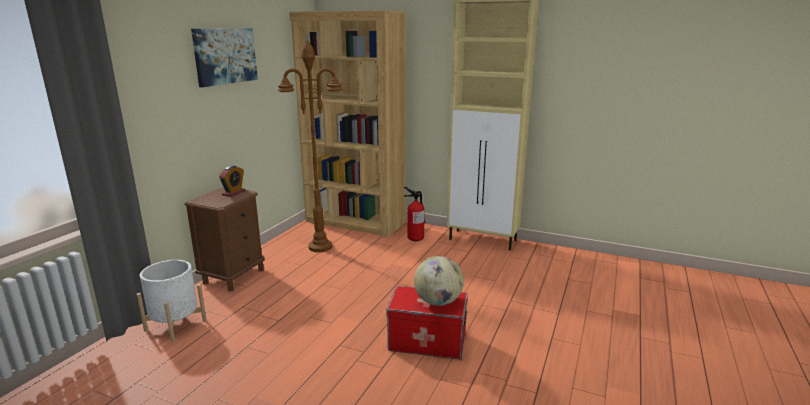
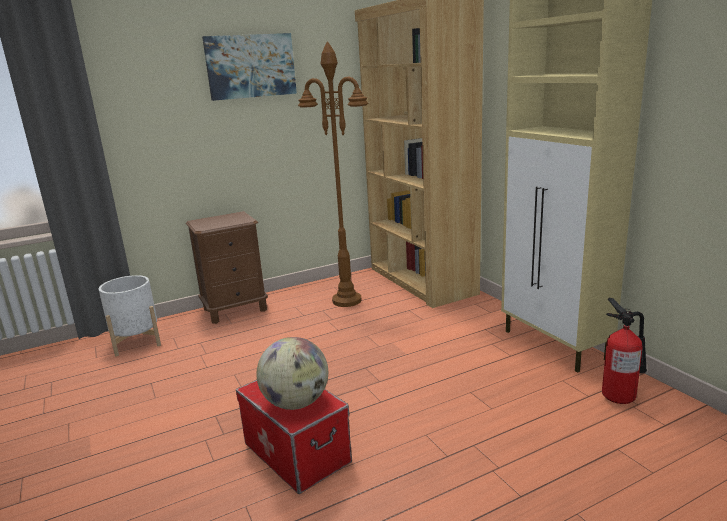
camera: 40 degrees right, 0 degrees up
alarm clock [219,166,246,197] -> none
fire extinguisher [404,187,425,241] -> fire extinguisher moved to [602,298,647,404]

